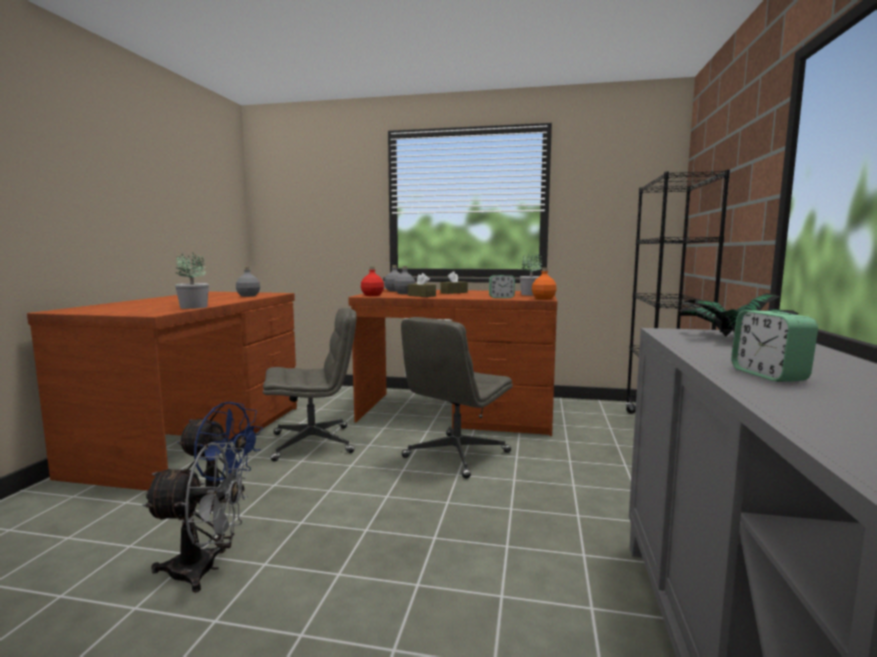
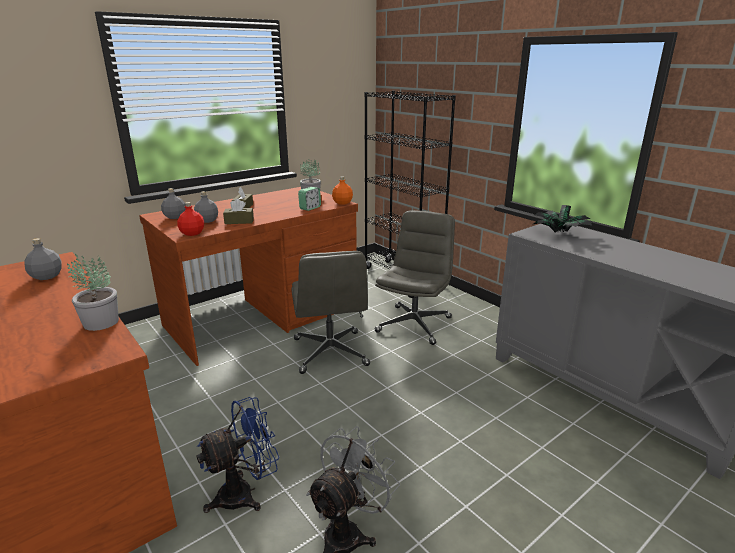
camera: 50 degrees left, 15 degrees up
grey office chair [263,308,357,462] -> grey office chair moved to [375,210,455,345]
alarm clock [731,310,818,382] -> none

